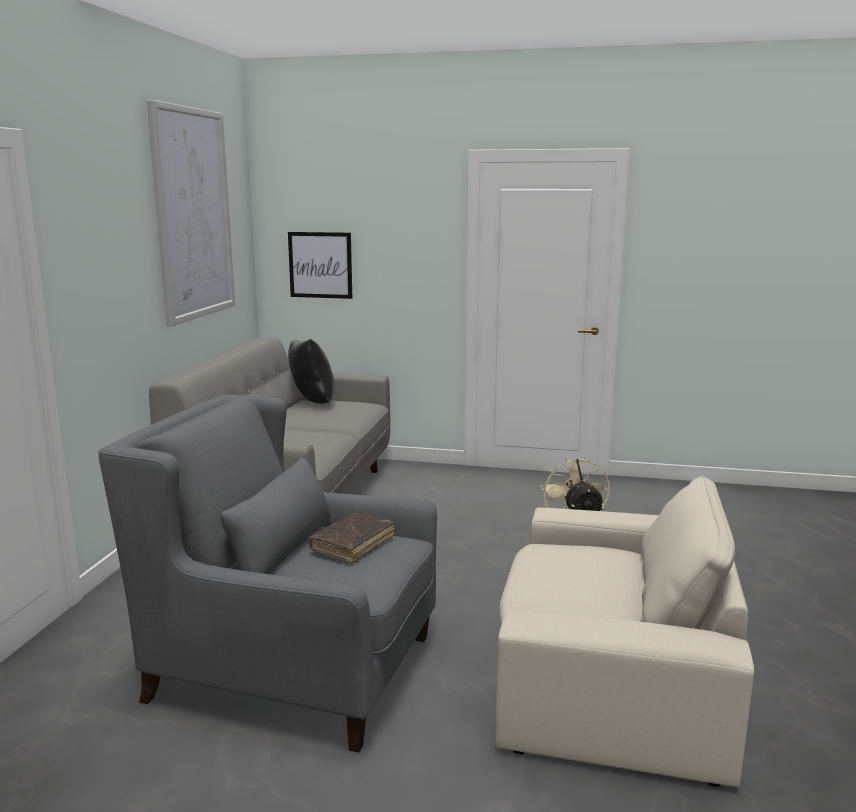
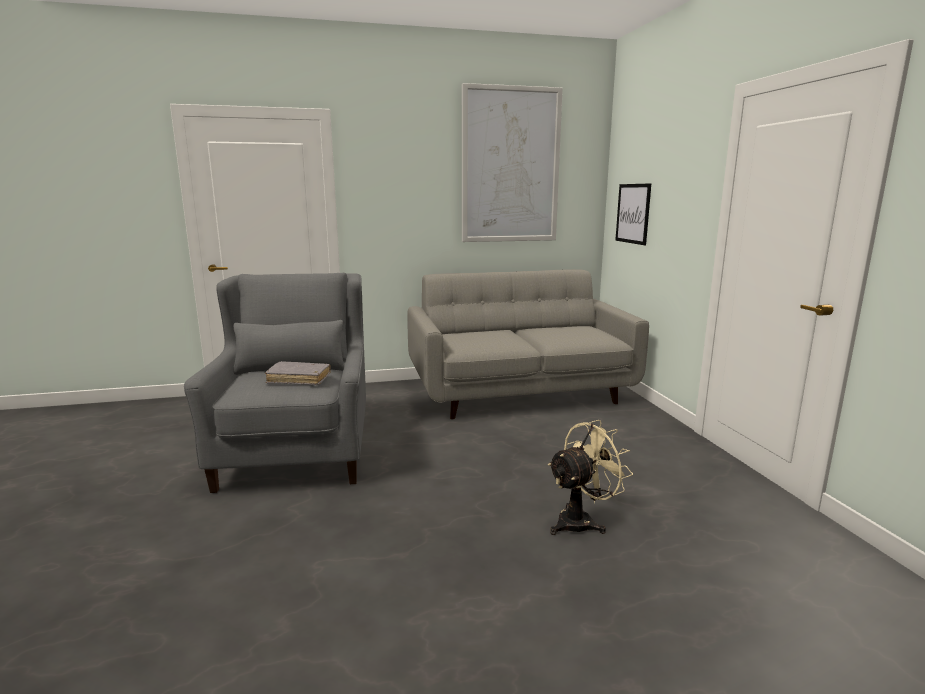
camera: 65 degrees right, 0 degrees up
black pillow [288,339,335,404] -> none
brown book [309,513,394,563] -> grey book [265,361,331,385]
beige armchair [495,476,754,787] -> none

